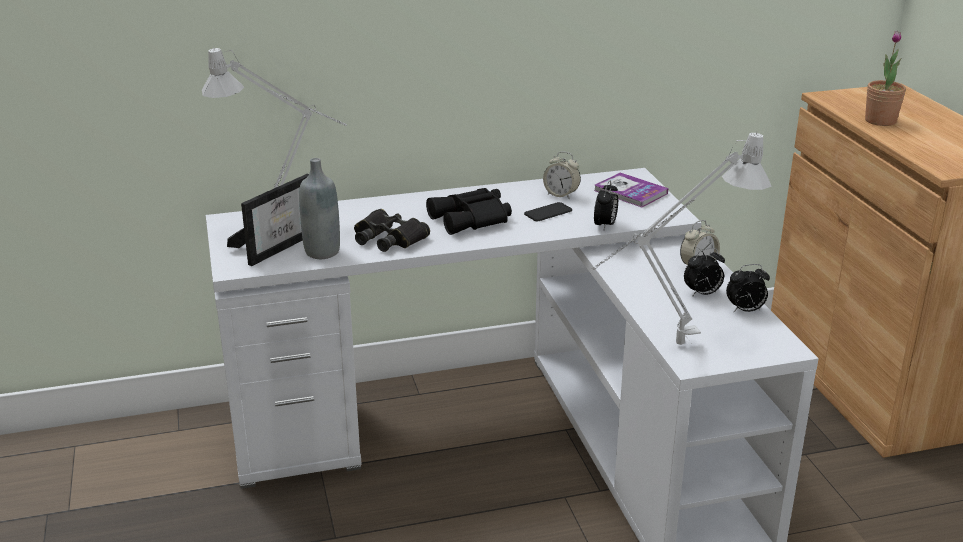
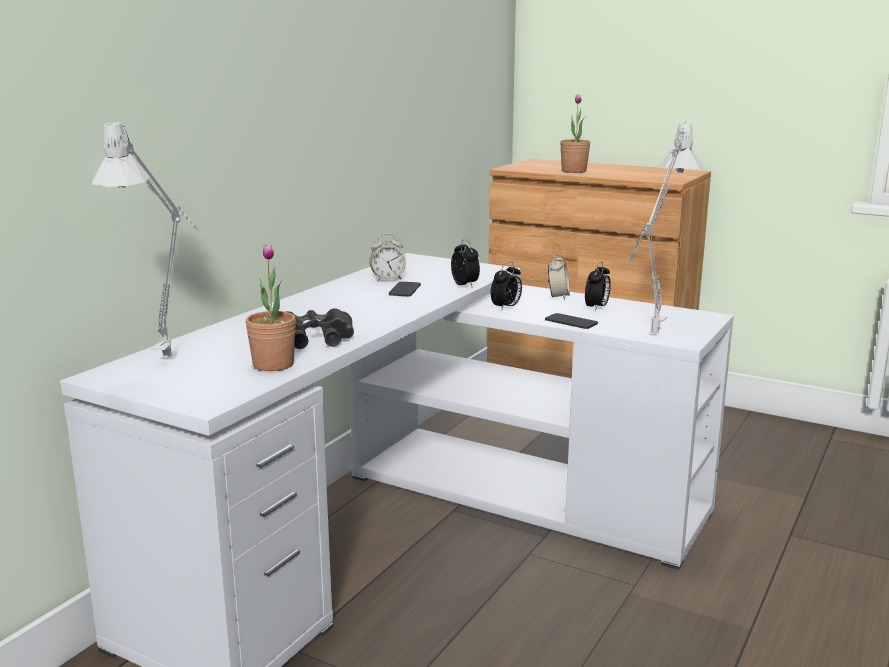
camera: 45 degrees left, 10 degrees down
picture frame [227,174,309,266] -> none
grey bottle [299,158,340,259] -> potted plant [246,244,296,371]
black binoculars [426,188,512,235] -> none
book [594,173,668,208] -> none
alarm clock [726,264,770,313] -> alarm clock moved to [490,262,522,311]
none -> phone [545,313,598,329]

